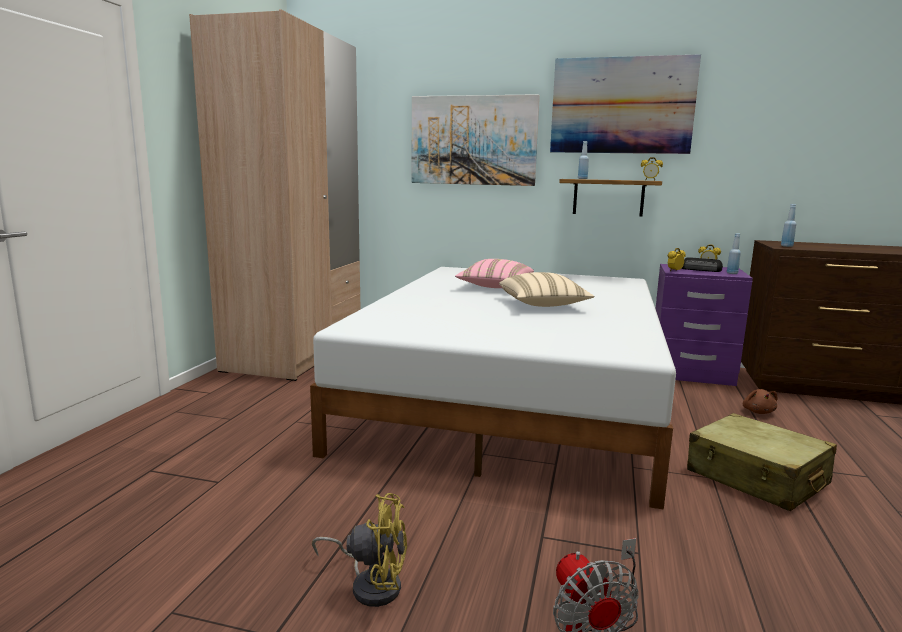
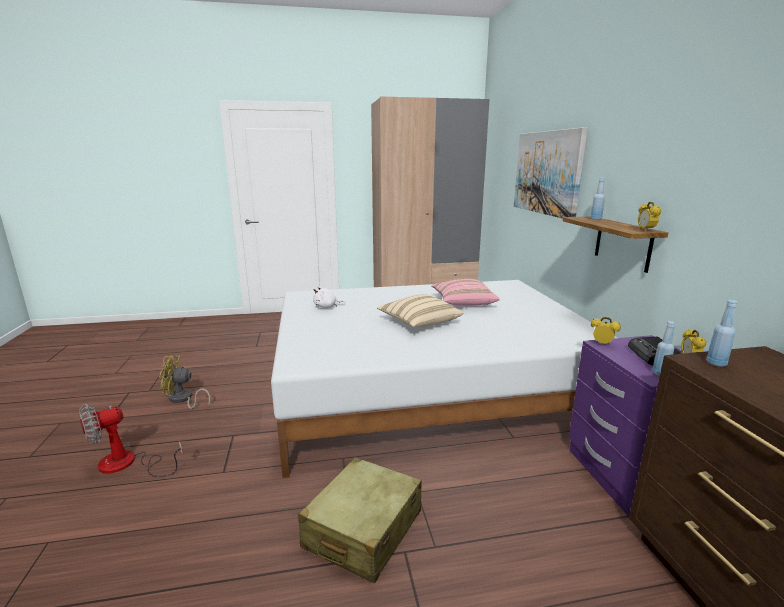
camera: 65 degrees right, 5 degrees up
yellow fan [312,493,407,607] -> yellow fan turned 105 degrees clockwise [159,355,211,409]
picture [550,54,701,154] -> none
brown plush toy [743,389,778,414] -> none
none -> white plush toy [313,286,346,308]

